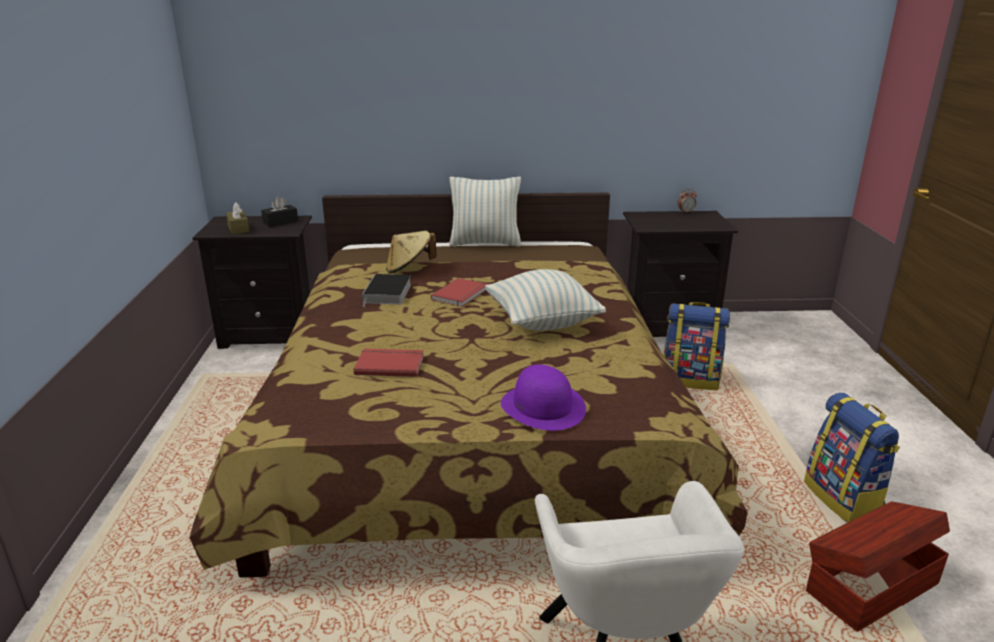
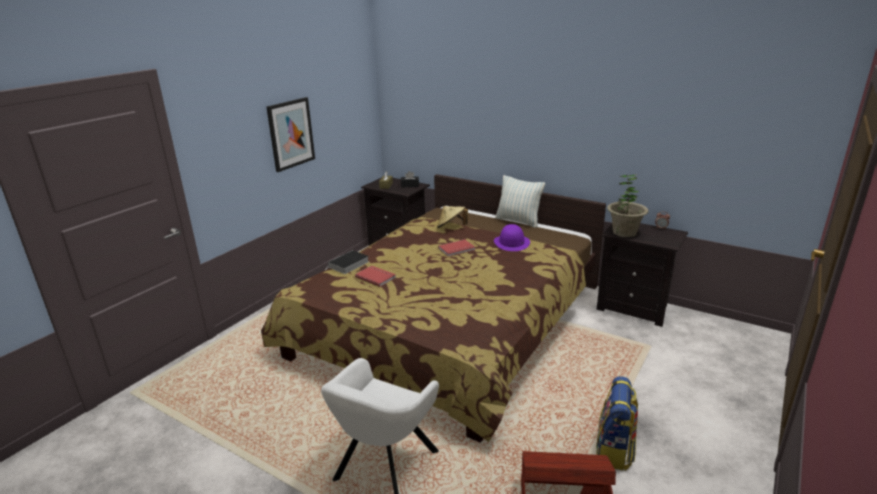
camera: 35 degrees right, 0 degrees up
book [362,274,411,307] -> book moved to [328,250,369,274]
pillow [485,269,606,331] -> none
purple hat [501,364,586,431] -> purple hat moved to [494,224,530,251]
backpack [664,302,730,390] -> none
none -> picture [266,97,315,172]
none -> potted plant [607,174,649,237]

